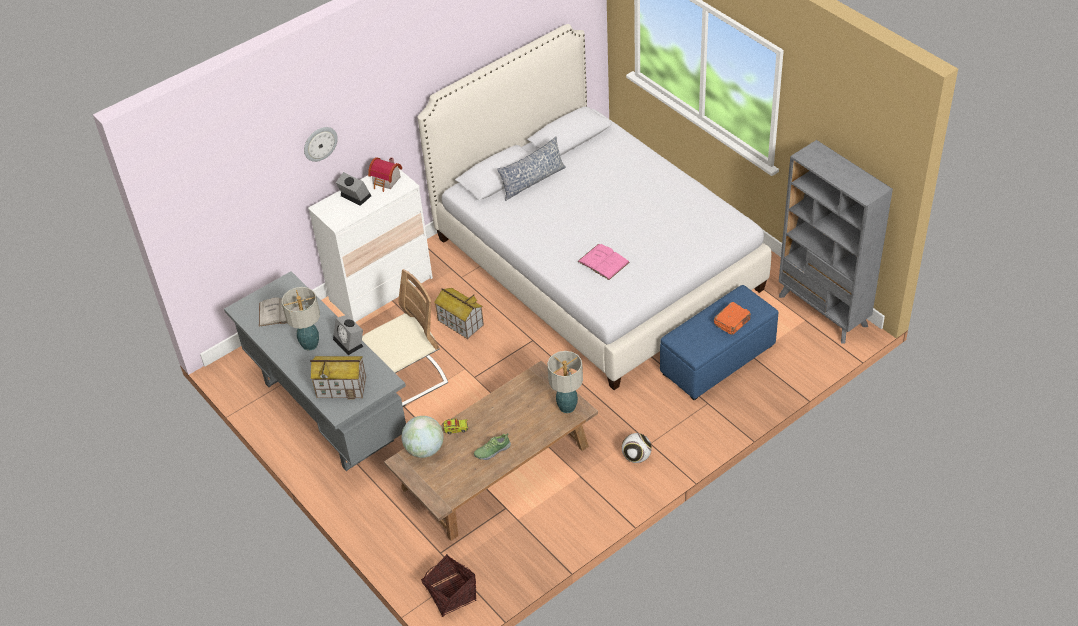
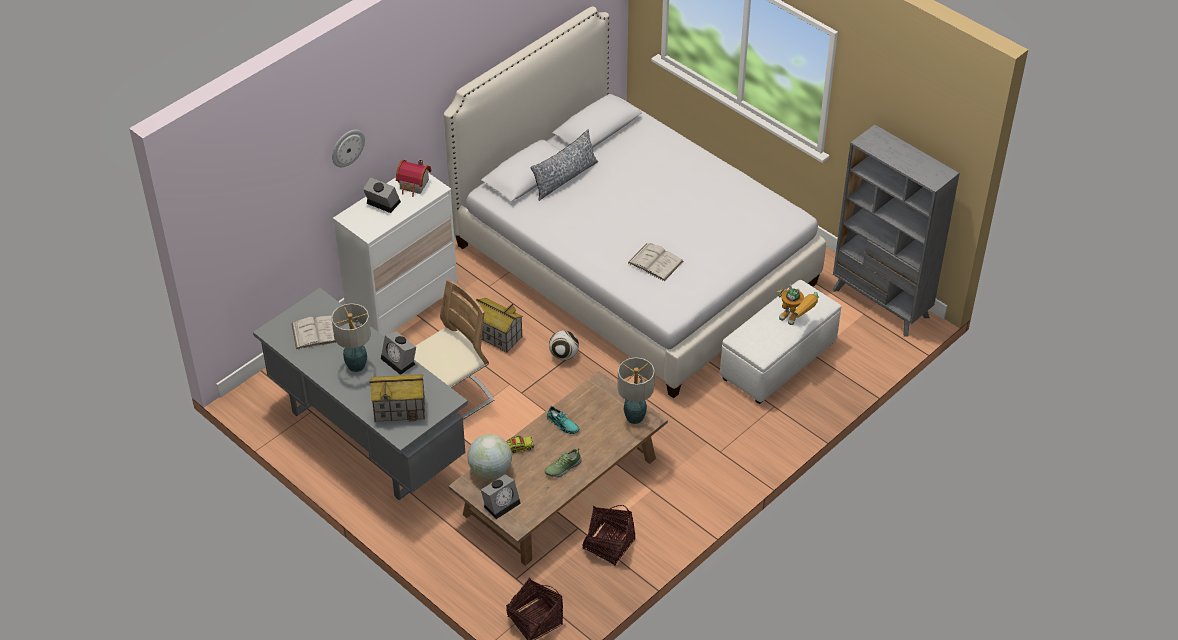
camera: 10 degrees left, 0 degrees up
pink book [577,244,630,280] -> white book [628,243,683,281]
football [622,433,652,463] -> football moved to [549,330,579,360]
blue ottoman [660,285,779,400] -> white ottoman [720,280,841,404]
orange book [714,302,751,335] -> toy robot [777,285,819,325]
none -> alarm clock [481,474,521,519]
none -> turquoise shoe [547,405,579,434]
none -> basket [582,505,635,566]

